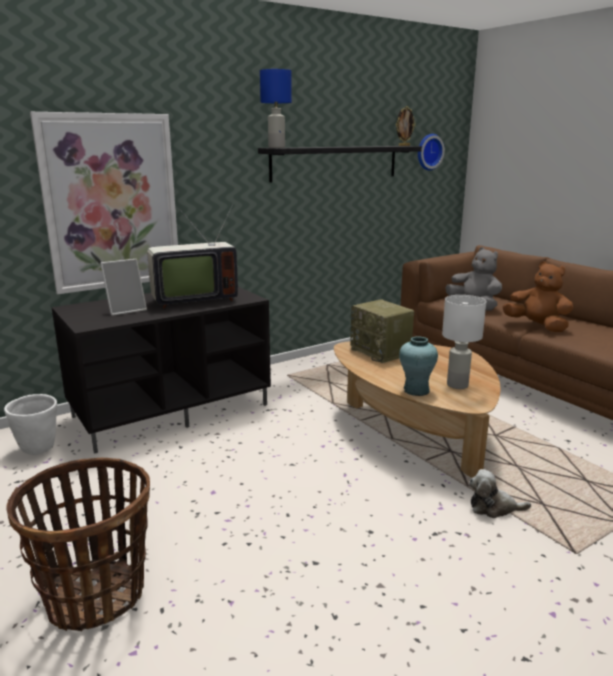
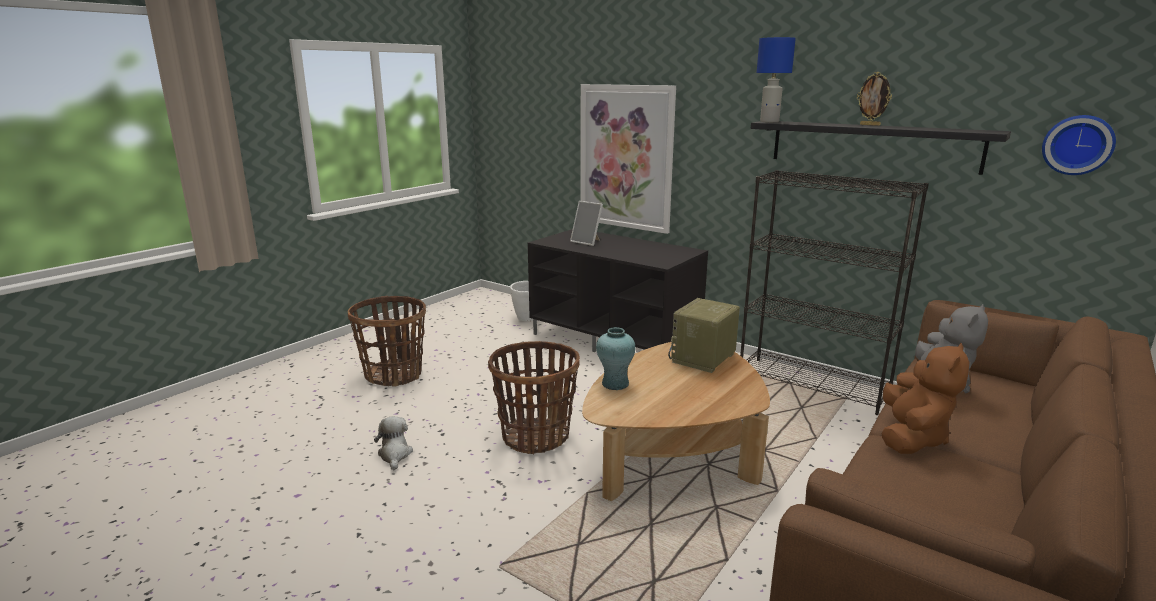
camera: 70 degrees right, 0 degrees up
television [147,203,238,309] -> none
picture frame [396,106,416,146] -> picture frame moved to [857,72,892,126]
white table lamp [442,295,486,389] -> none
plush toy [469,469,531,518] -> plush toy moved to [374,416,413,470]
none -> basket [488,341,580,454]
none -> black bookcase [740,170,929,415]

